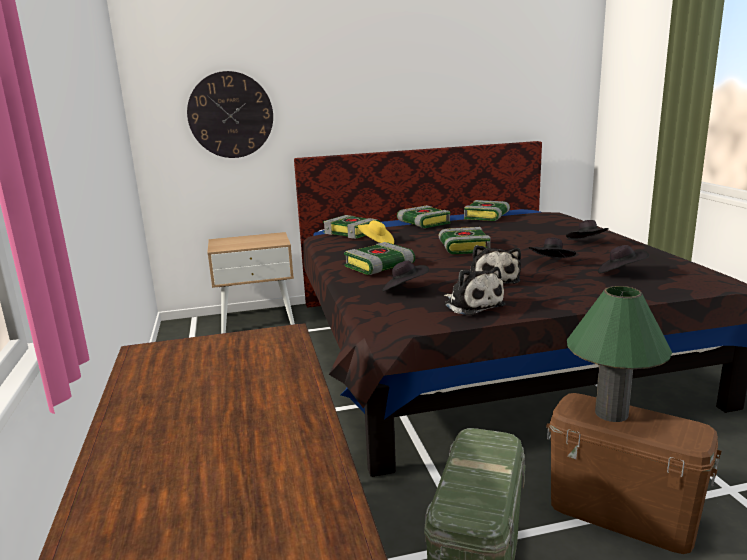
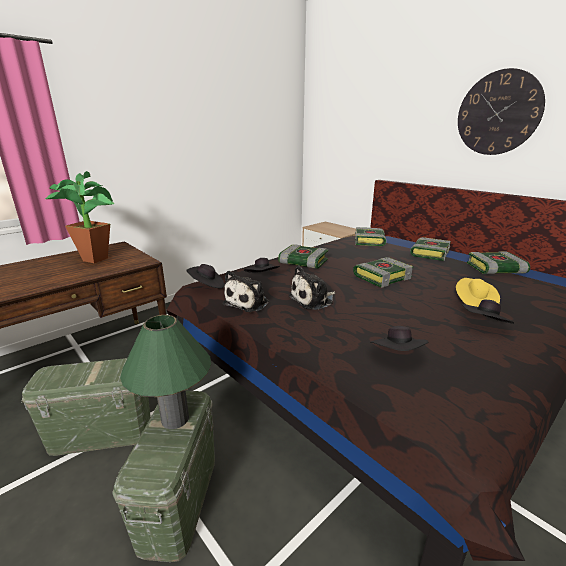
camera: 60 degrees right, 5 degrees up
wall clock [187,71,273,158] -> wall clock moved to [458,68,545,155]
yellow hat [358,220,394,244] -> yellow hat moved to [456,278,500,307]
black hat [529,237,576,258] -> black hat moved to [186,264,224,288]
brown storage box [546,393,722,554] -> green storage box [112,390,215,562]
none -> potted plant [45,171,115,263]

